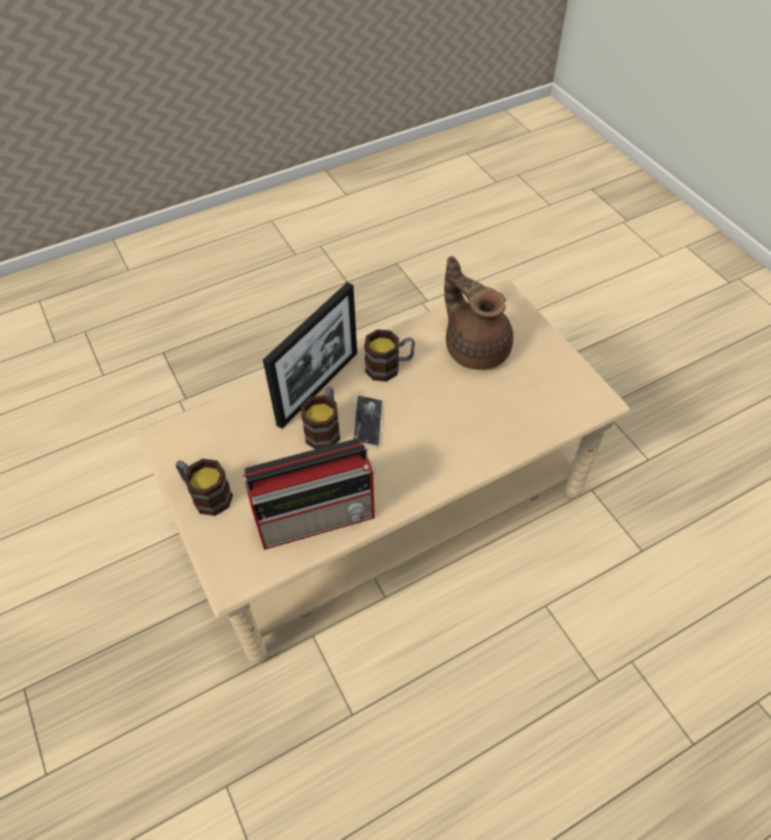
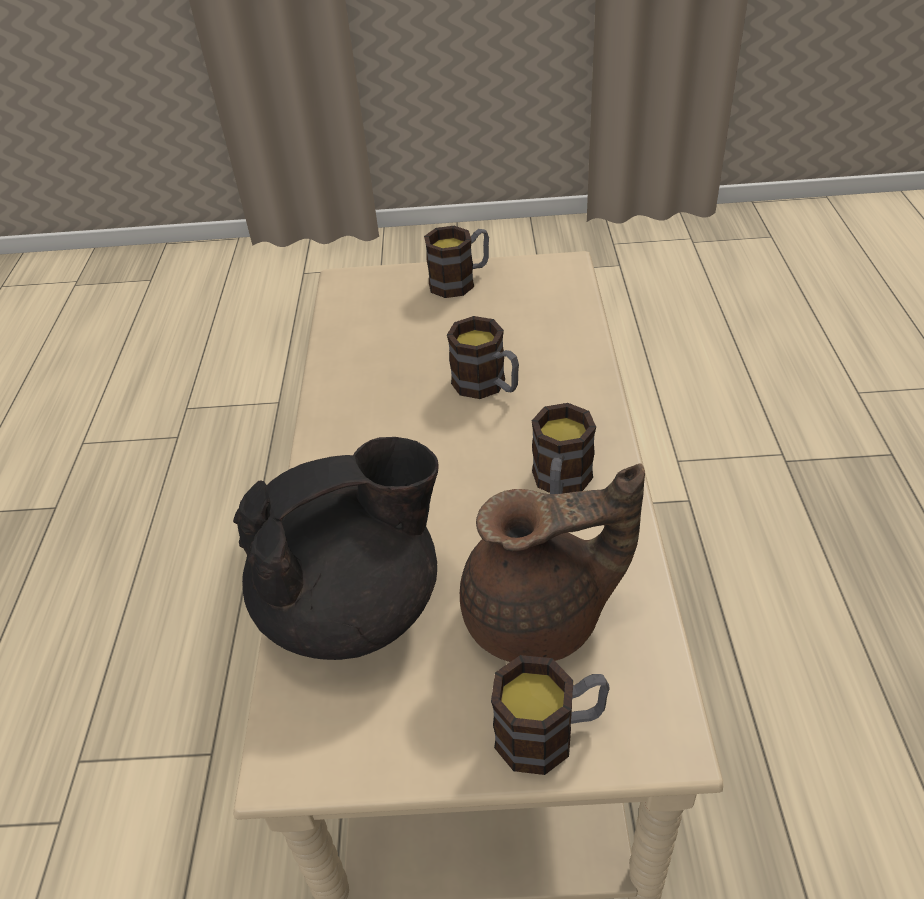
camera: 120 degrees right, 10 degrees down
radio [243,438,375,550] -> none
picture frame [263,282,357,429] -> none
phone [352,396,383,447] -> none
none -> black teapot [233,437,439,660]
none -> mug [491,655,610,775]

